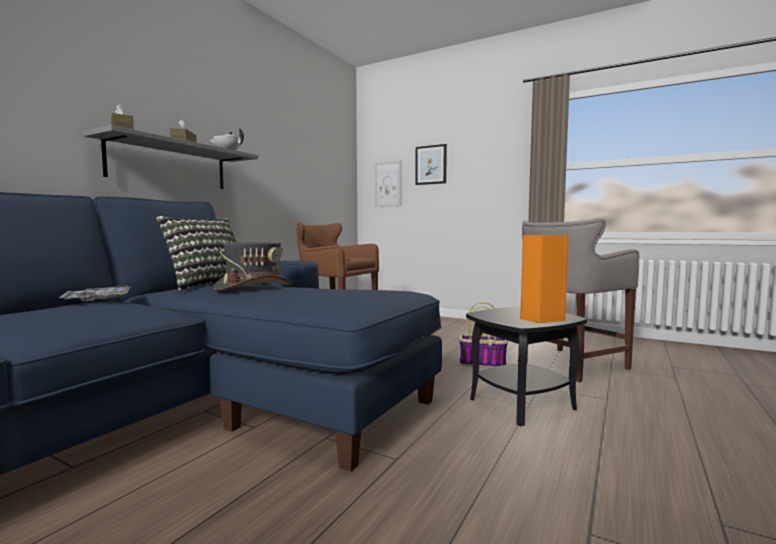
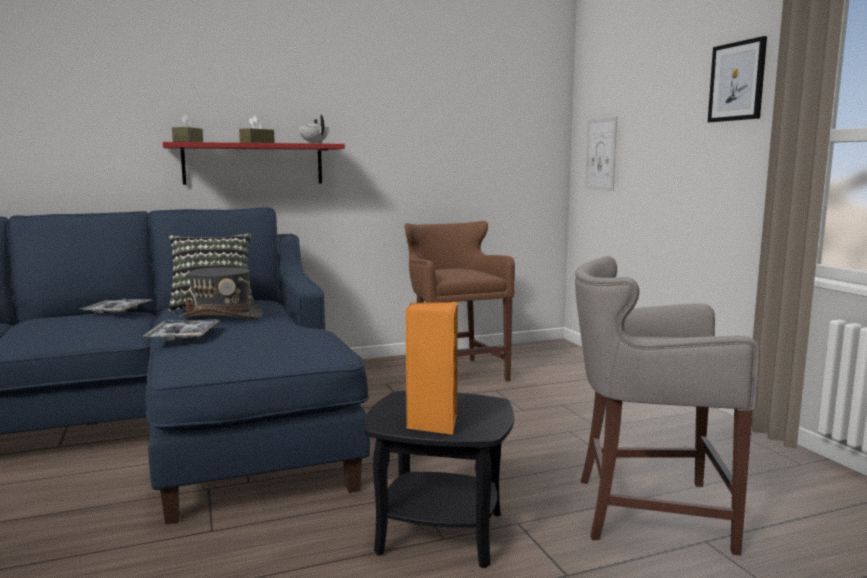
camera: 40 degrees right, 5 degrees up
grey shelf [83,125,258,189] -> red shelf [163,142,345,185]
picture [415,144,447,185] -> picture moved to [708,36,767,122]
basket [459,302,508,368] -> none
none -> tray [143,319,220,341]

